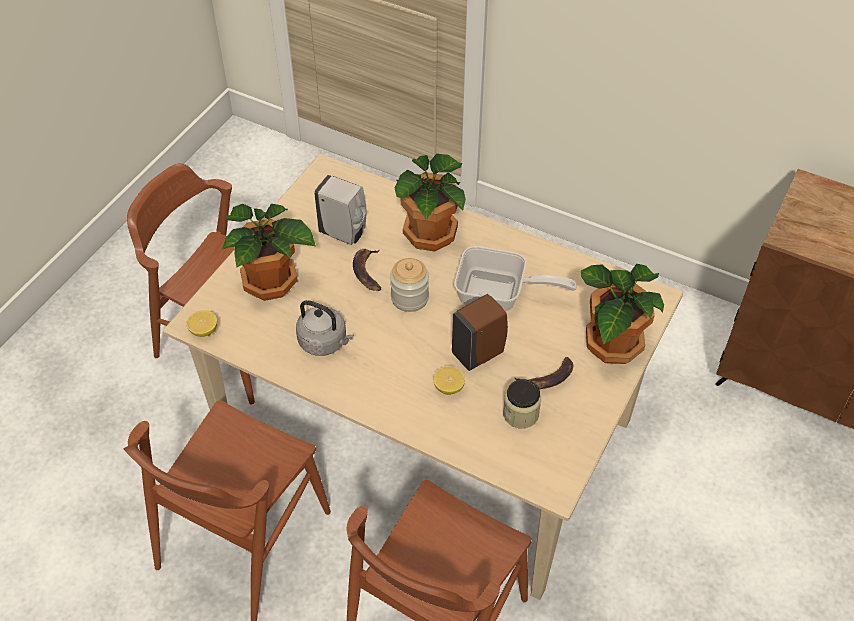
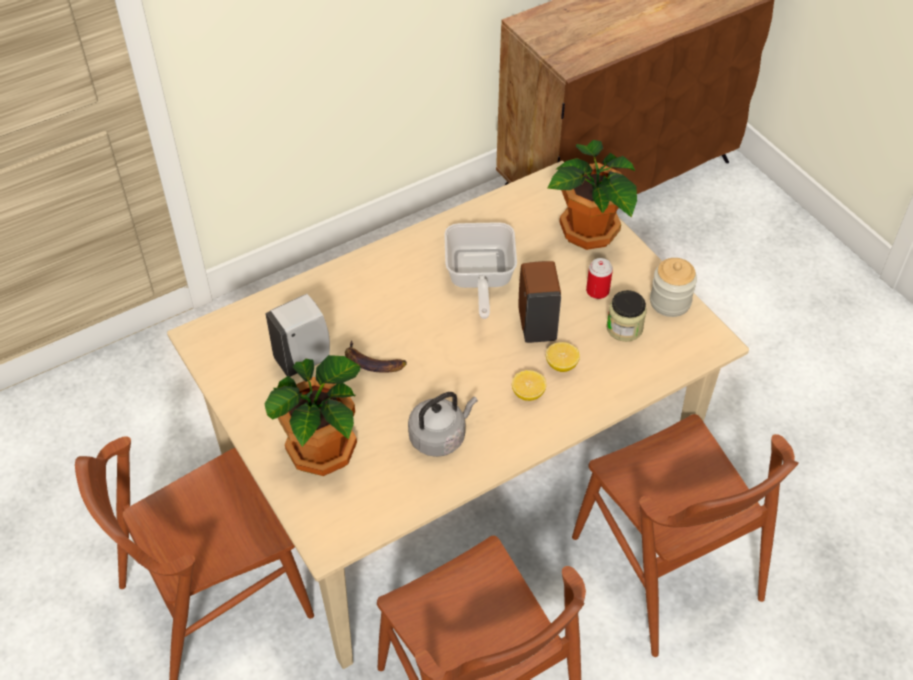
camera: 60 degrees left, 0 degrees up
lemon [186,310,217,337] -> lemon moved to [512,370,546,401]
jar [390,258,429,312] -> jar moved to [650,258,697,317]
potted plant [395,154,466,252] -> none
frying pan [454,246,577,312] -> frying pan turned 135 degrees clockwise [444,222,517,319]
banana [515,357,573,389] -> can [586,258,613,299]

